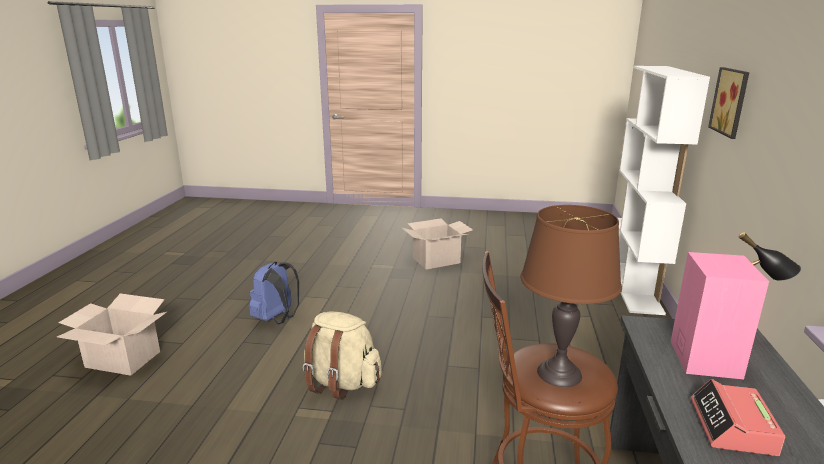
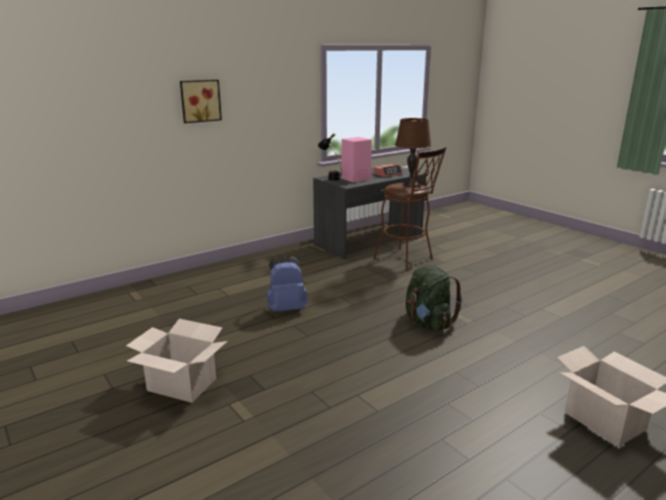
camera: 135 degrees left, 0 degrees up
blue backpack [250,262,299,325] -> blue backpack moved to [267,256,308,312]
beige backpack [303,311,382,399] -> green backpack [406,265,462,331]
white bookcase [618,66,710,315] -> none

